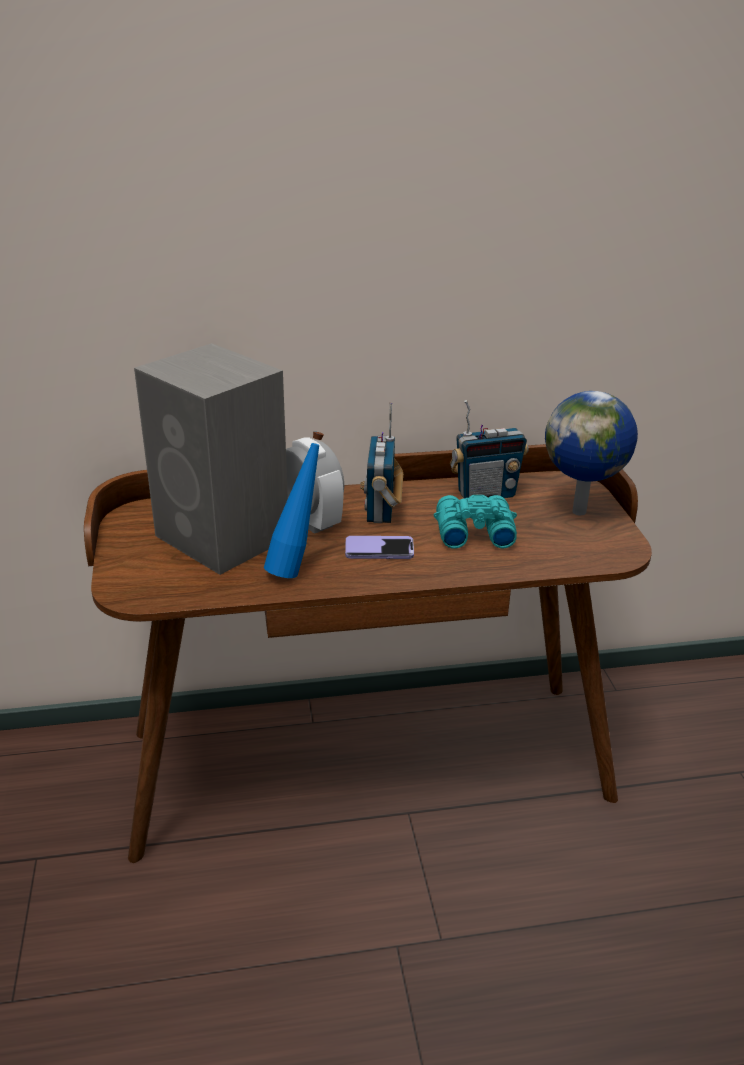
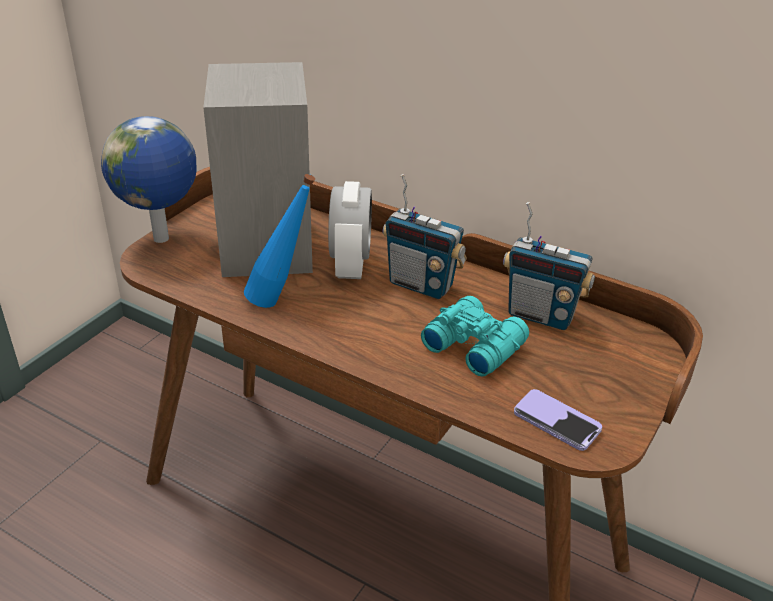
camera: 40 degrees right, 5 degrees up
phone [345,536,414,559] -> phone moved to [514,389,602,451]
radio [361,403,403,523] -> radio turned 105 degrees counterclockwise [382,174,467,299]
globe [545,391,638,515] -> globe moved to [101,116,197,243]

